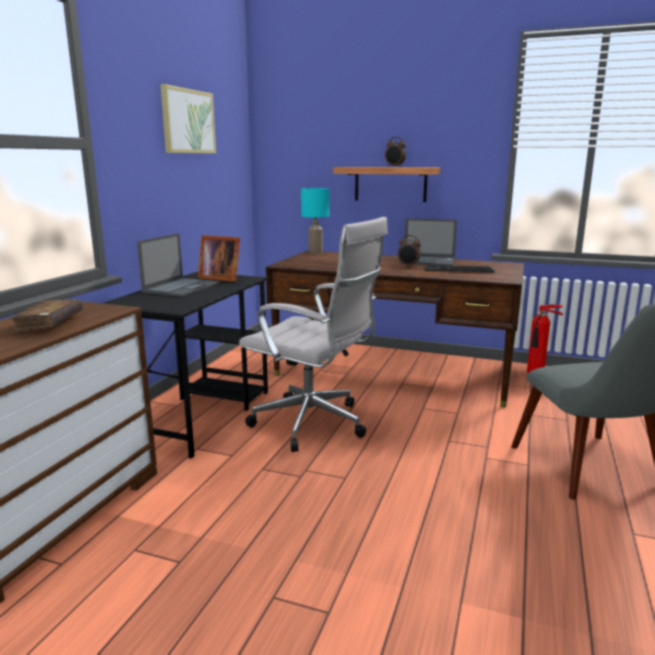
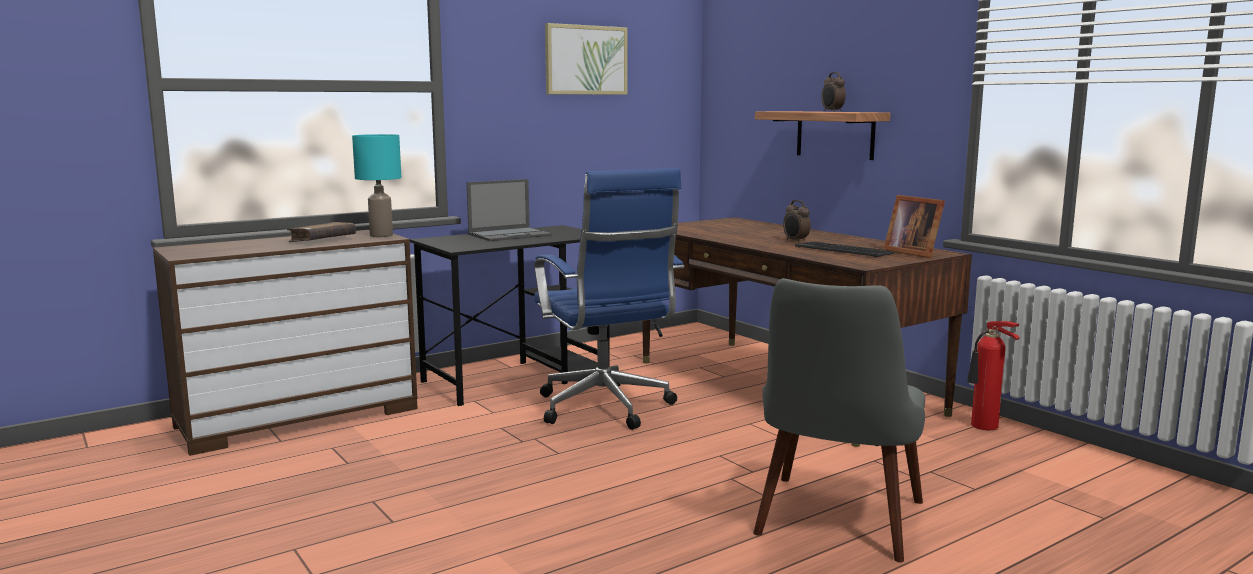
camera: 35 degrees right, 5 degrees down
picture frame [198,235,240,282] -> picture frame moved to [884,195,945,258]
white office chair [239,217,388,452] -> blue office chair [534,168,684,430]
turquoise table lamp [301,188,330,253] -> turquoise table lamp moved to [352,134,401,237]
laptop [399,218,457,266] -> none

